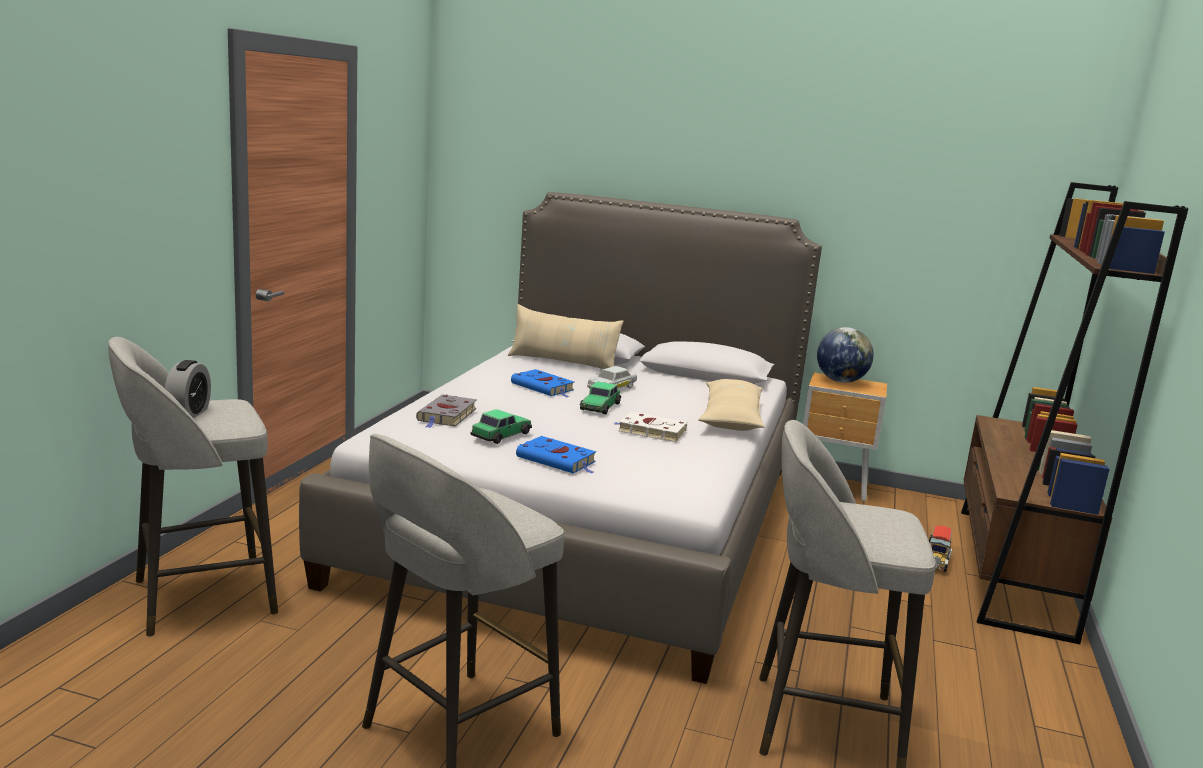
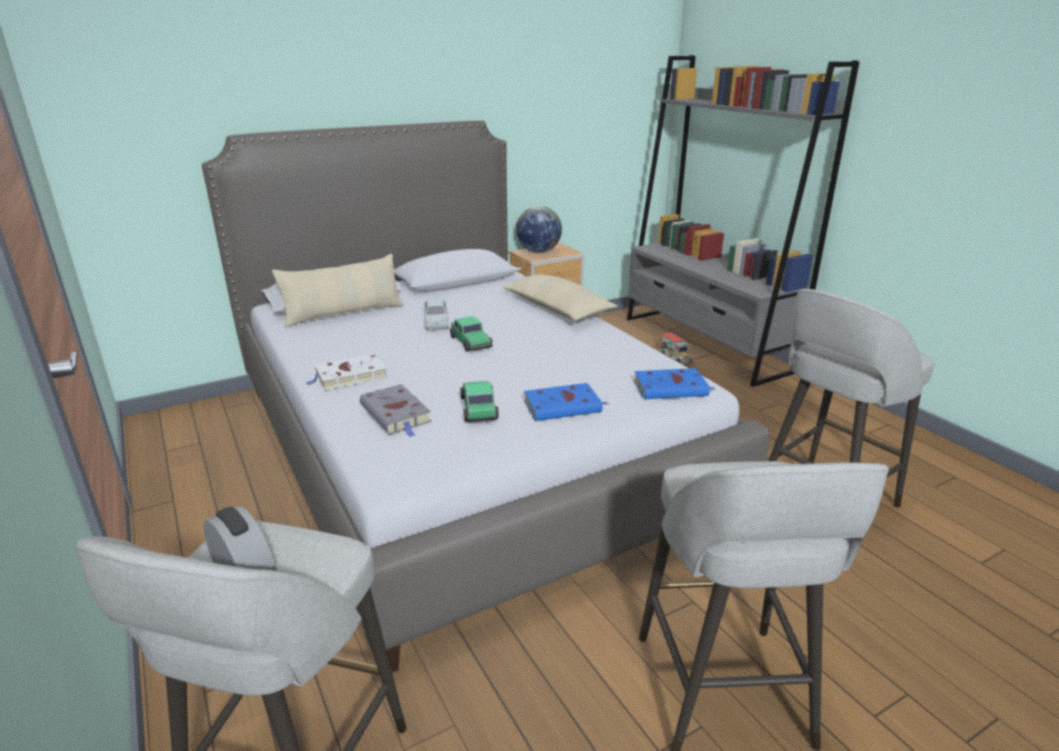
camera: 45 degrees left, 10 degrees up
blue book [511,369,574,397] -> blue book moved to [634,368,716,399]
white book [615,412,687,442] -> white book moved to [305,354,387,390]
brown bookcase [961,182,1188,644] -> grey bookcase [627,55,859,387]

